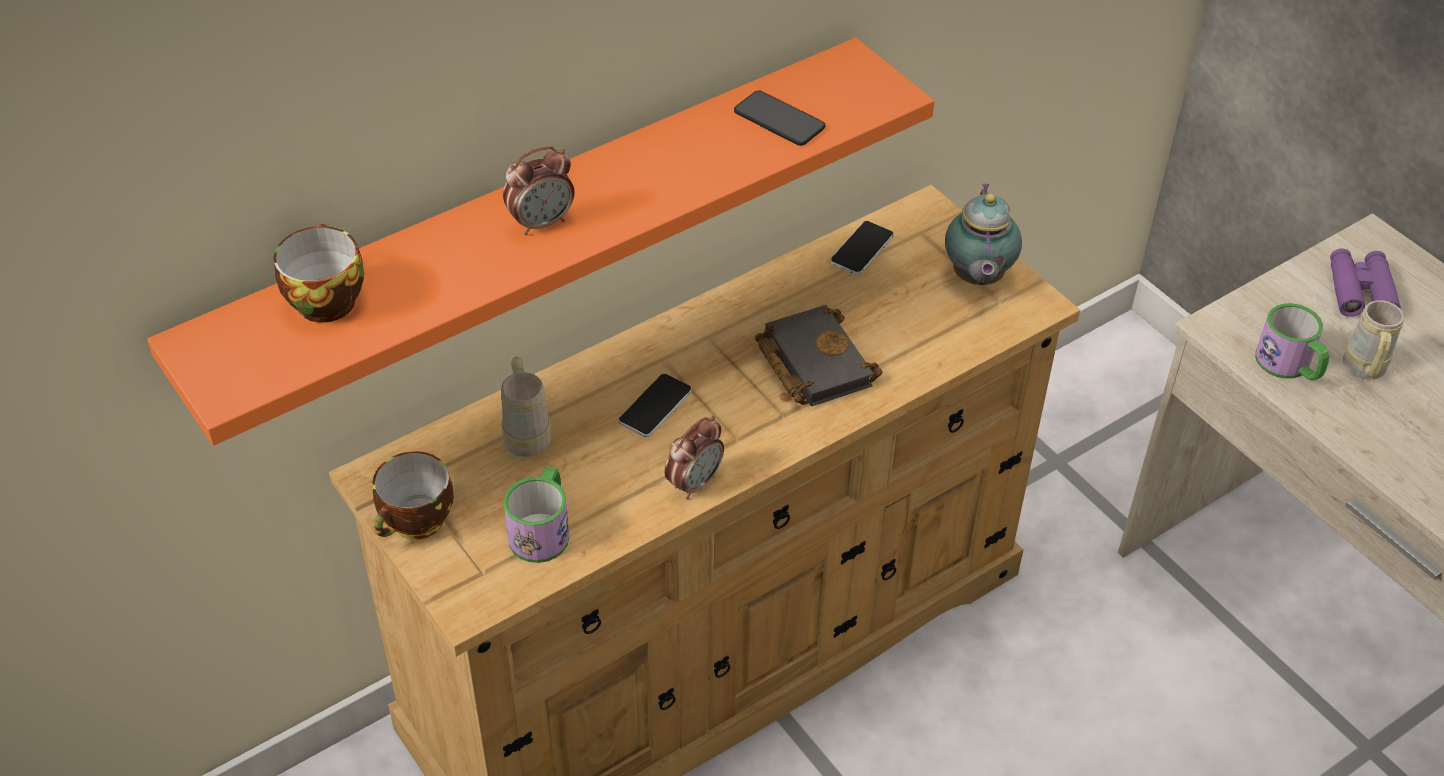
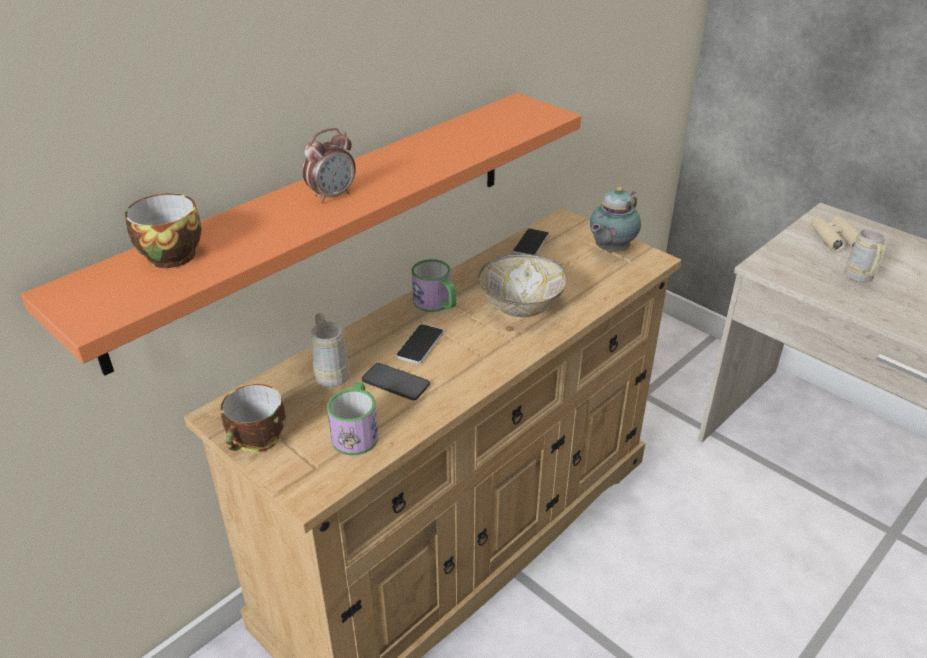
camera: 10 degrees left, 10 degrees down
alarm clock [664,416,724,500] -> none
phone [734,91,826,146] -> phone moved to [362,363,430,400]
black book [755,305,882,406] -> bowl [478,254,567,317]
teapot [945,183,1022,285] -> teapot turned 45 degrees clockwise [590,186,641,253]
mug [1255,303,1329,381] -> mug moved to [412,259,457,312]
purple binoculars [1330,248,1401,317] -> beige binoculars [810,215,859,252]

